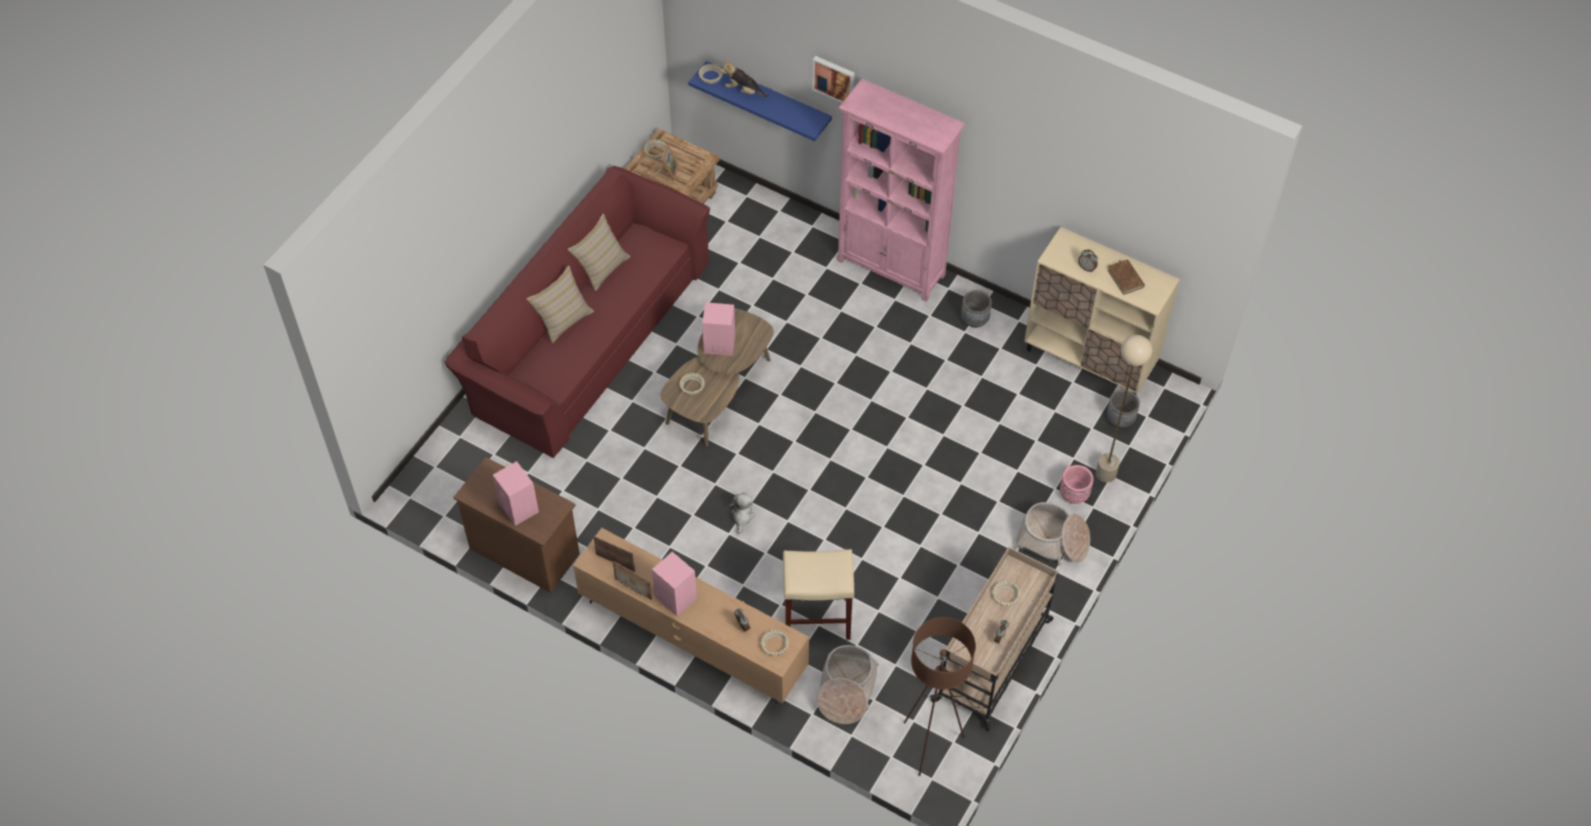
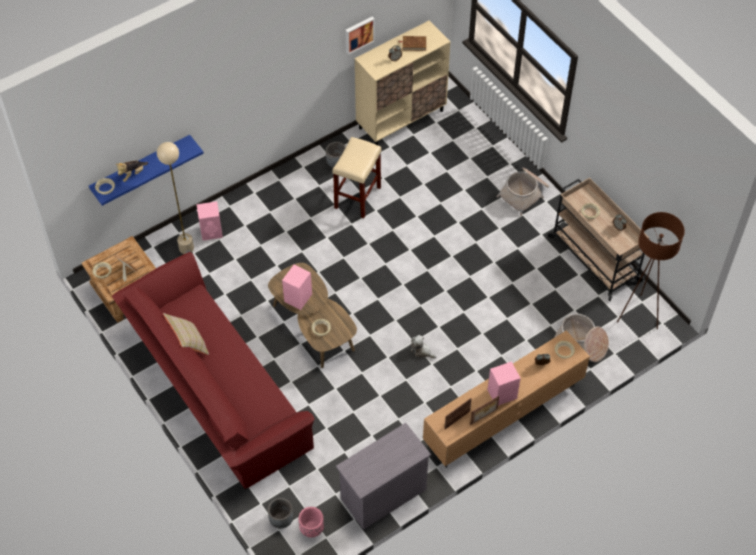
camera: 65 degrees left, 0 degrees up
brown dresser [453,457,580,593] -> grey dresser [336,423,431,530]
pink speaker [493,461,539,526] -> pink speaker moved to [197,201,223,241]
beige pillow [526,266,594,343] -> none
beige stool [783,549,854,640] -> beige stool moved to [332,137,382,218]
picture [812,56,855,103] -> picture moved to [345,16,375,55]
pink bookcase [837,79,965,302] -> none
pink planter [1060,465,1093,504] -> pink planter moved to [299,507,324,537]
beige floor lamp [1096,335,1152,482] -> beige floor lamp moved to [157,142,194,254]
grey planter [1107,390,1140,428] -> grey planter moved to [268,498,293,528]

